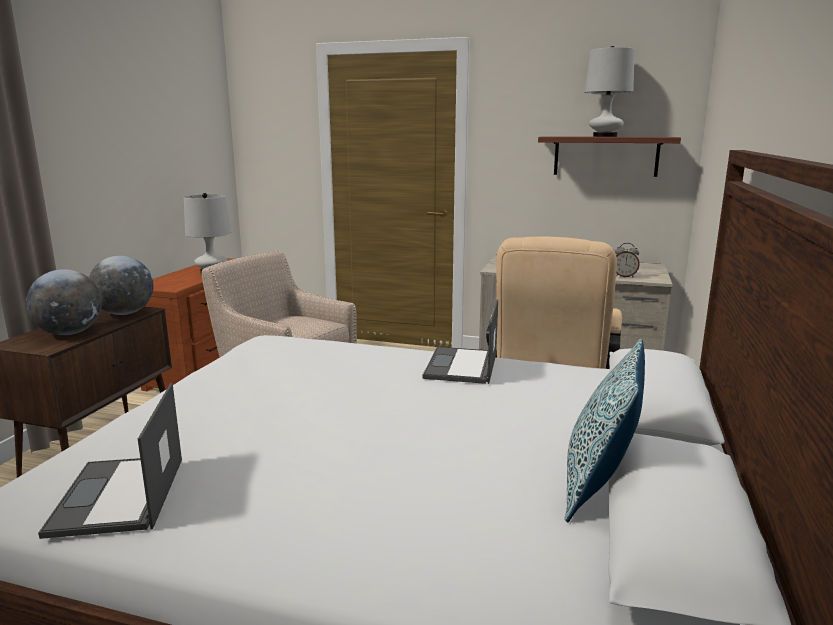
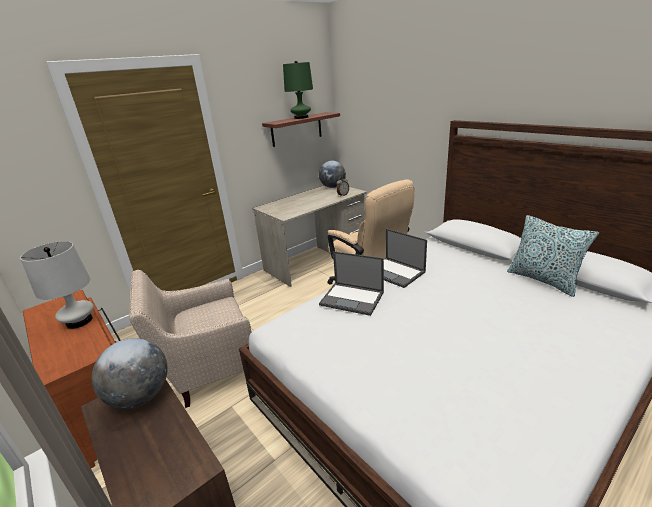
camera: 55 degrees left, 10 degrees up
globe [26,269,102,335] -> globe moved to [319,161,346,188]
laptop [38,383,182,539] -> laptop moved to [319,251,384,316]
white table lamp [585,46,635,137] -> green table lamp [283,61,313,119]

